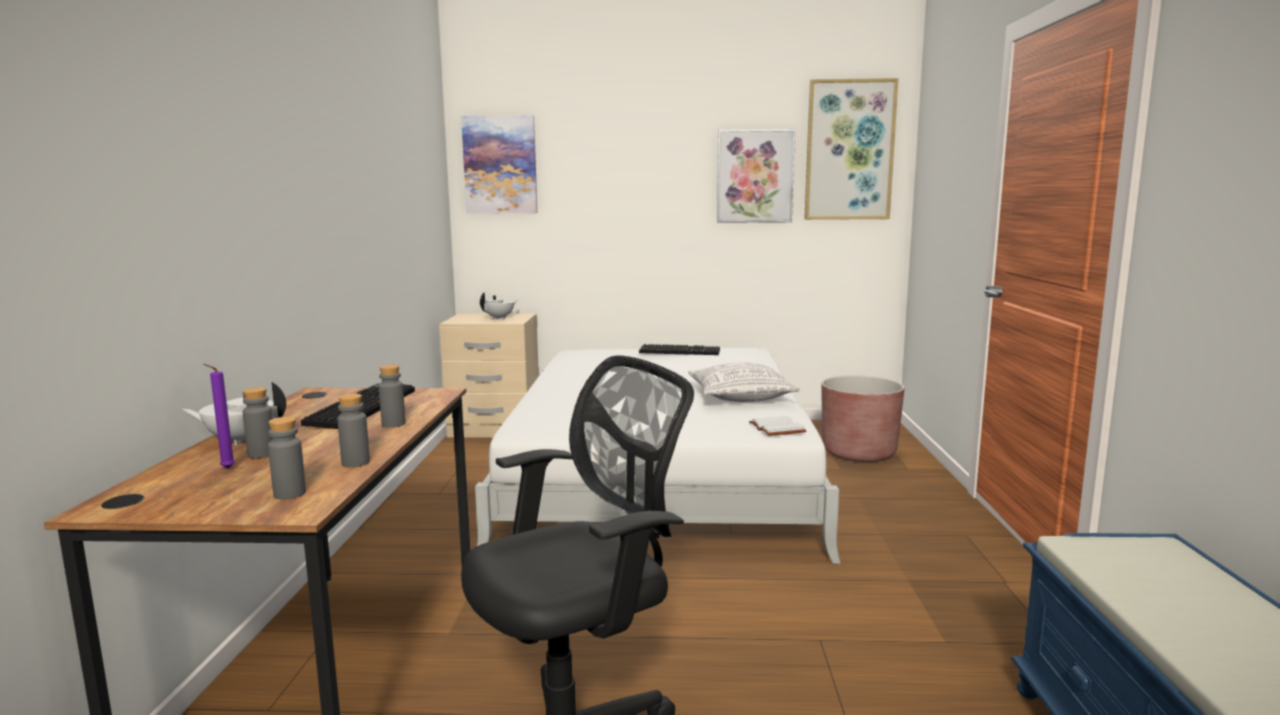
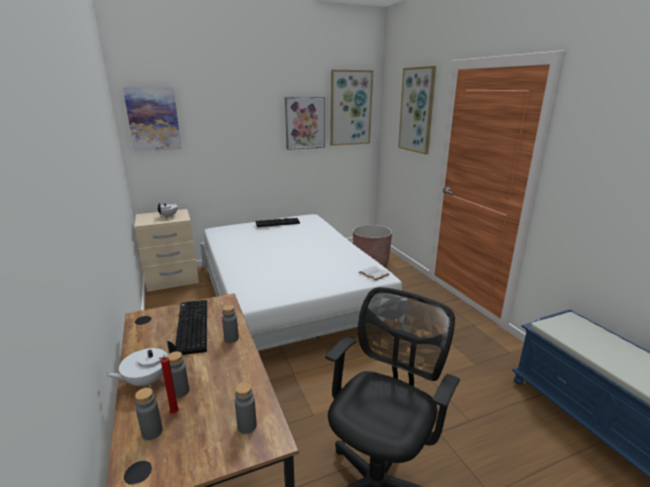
camera: 25 degrees left, 10 degrees up
purple candle [203,364,235,469] -> red candle [159,357,179,414]
grey bottle [337,394,370,467] -> grey bottle moved to [135,388,163,440]
pillow [688,362,800,402] -> none
none -> picture [398,66,436,154]

